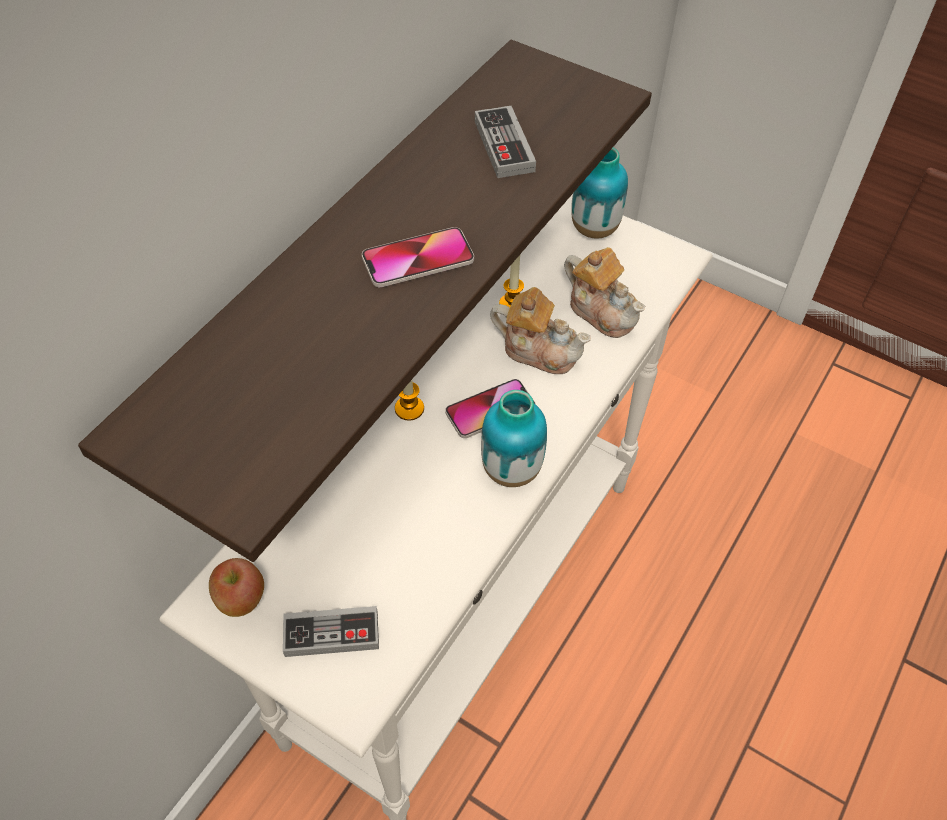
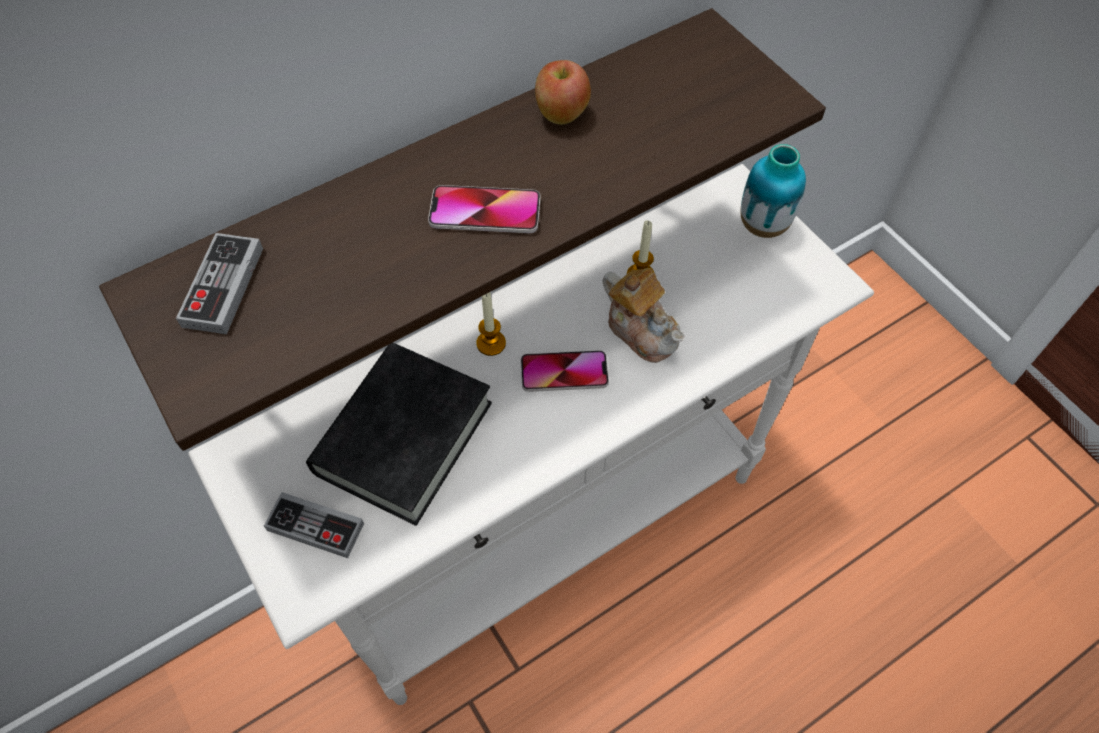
camera: 25 degrees right, 5 degrees up
apple [209,558,264,617] -> apple moved to [535,60,591,124]
game controller [475,106,536,178] -> game controller moved to [176,233,263,334]
vase [481,390,547,487] -> none
teapot [564,247,645,338] -> none
none -> black book [306,343,492,526]

